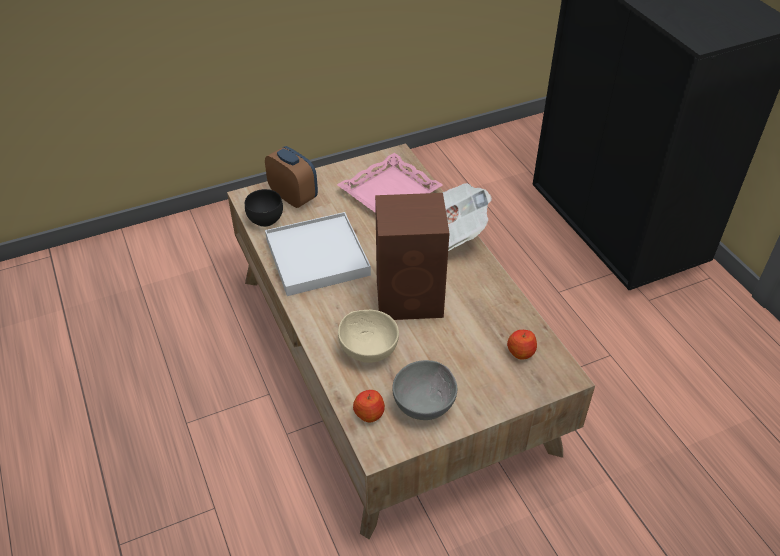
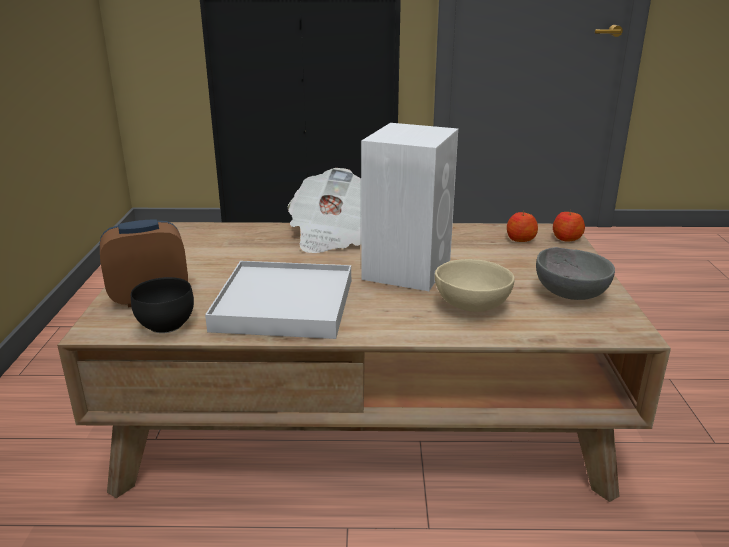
camera: 65 degrees left, 20 degrees down
pink tray [337,153,443,213] -> none
apple [353,390,385,423] -> apple moved to [553,212,585,242]
brown speaker [375,193,449,320] -> white speaker [361,123,458,291]

